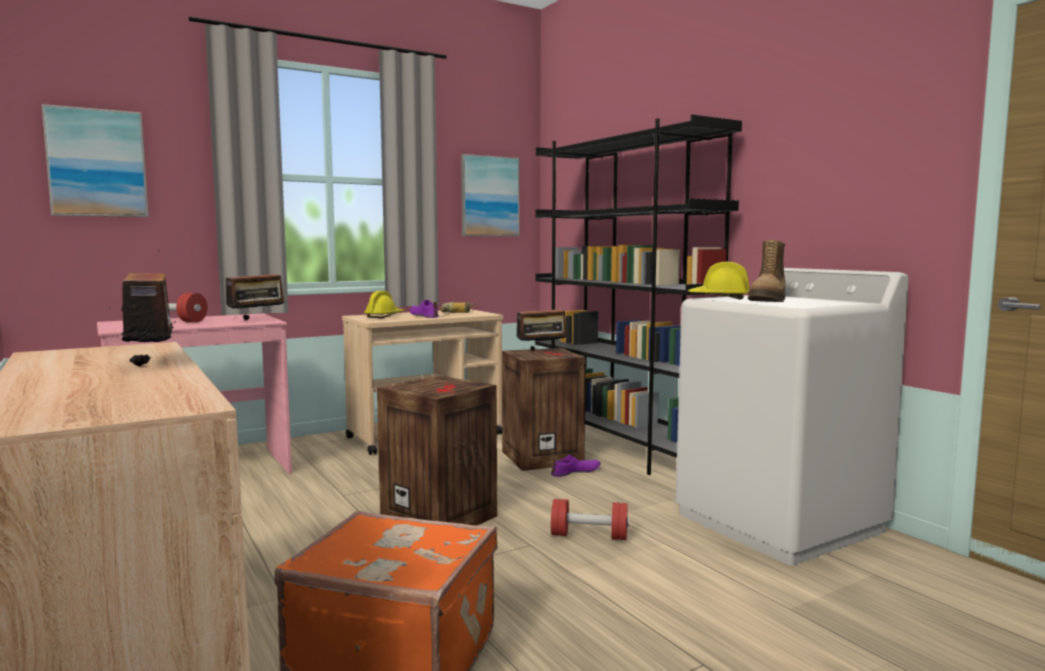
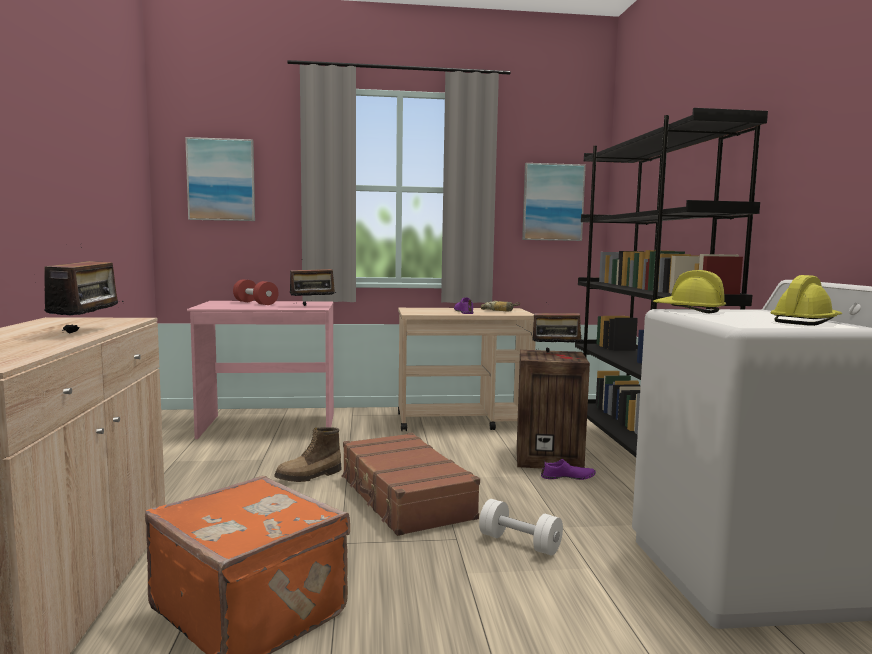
camera: 25 degrees right, 0 degrees up
yellow hard hat [364,291,405,318] -> yellow hard hat moved to [771,275,842,326]
crate [377,375,497,526] -> brown suitcase [341,433,480,536]
red dumbbell [551,499,629,540] -> white dumbbell [479,499,563,556]
boot [748,240,786,302] -> boot moved to [274,427,341,482]

